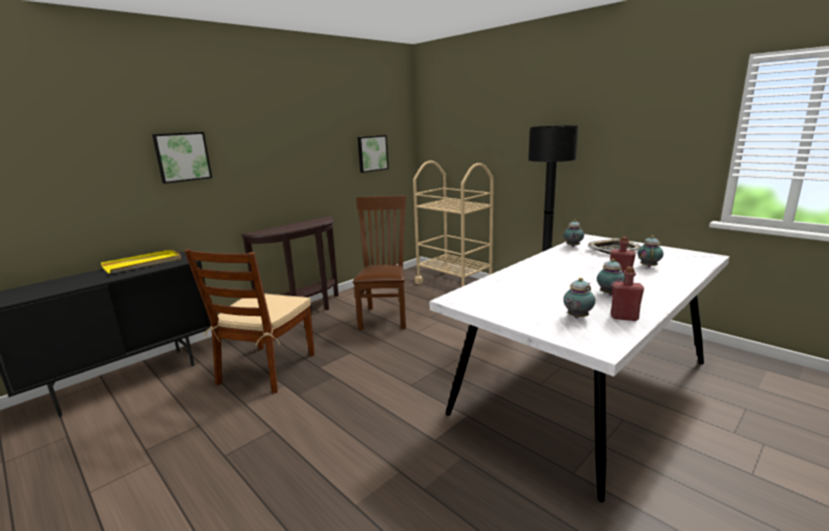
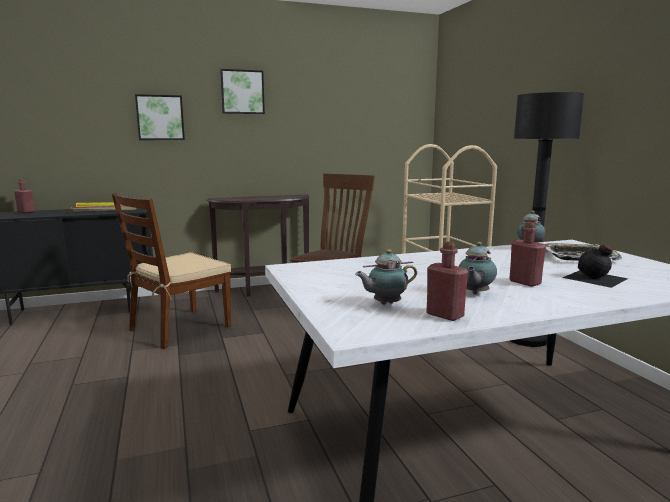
camera: 25 degrees right, 5 degrees down
picture [358,135,389,173] -> picture moved to [220,69,265,114]
teapot [638,236,663,268] -> black bottle [562,244,628,288]
none -> red bottle [14,179,35,213]

